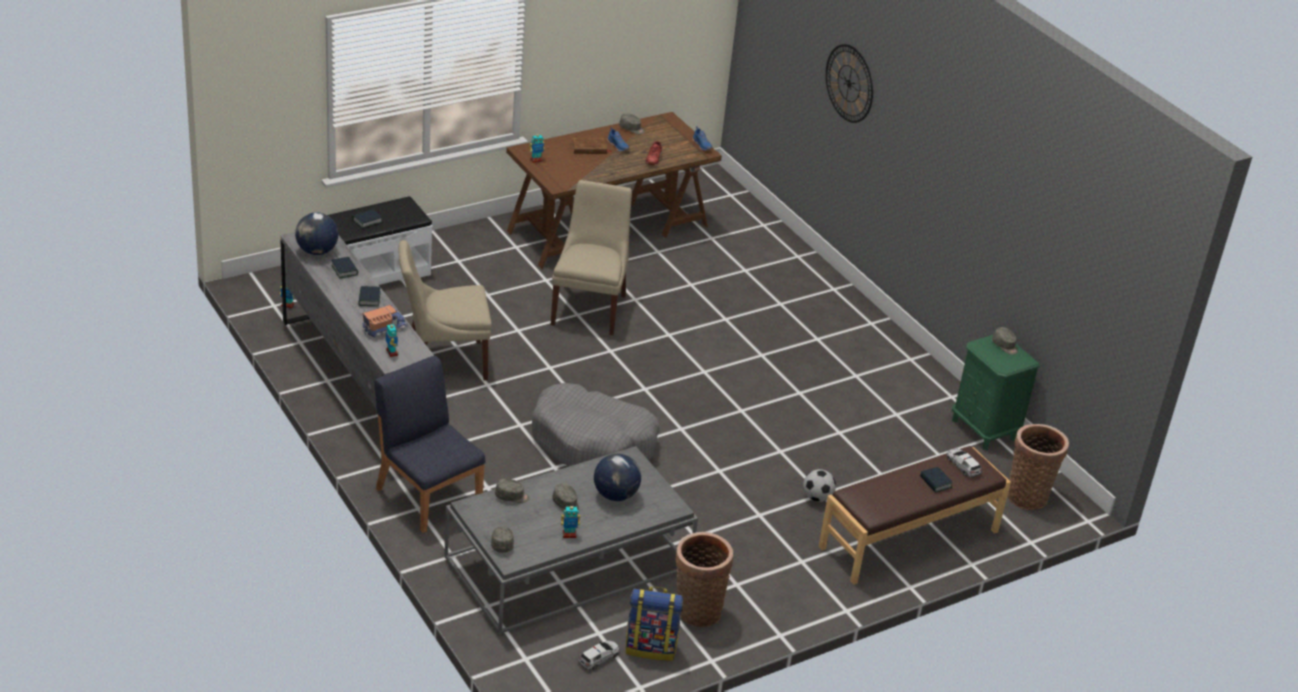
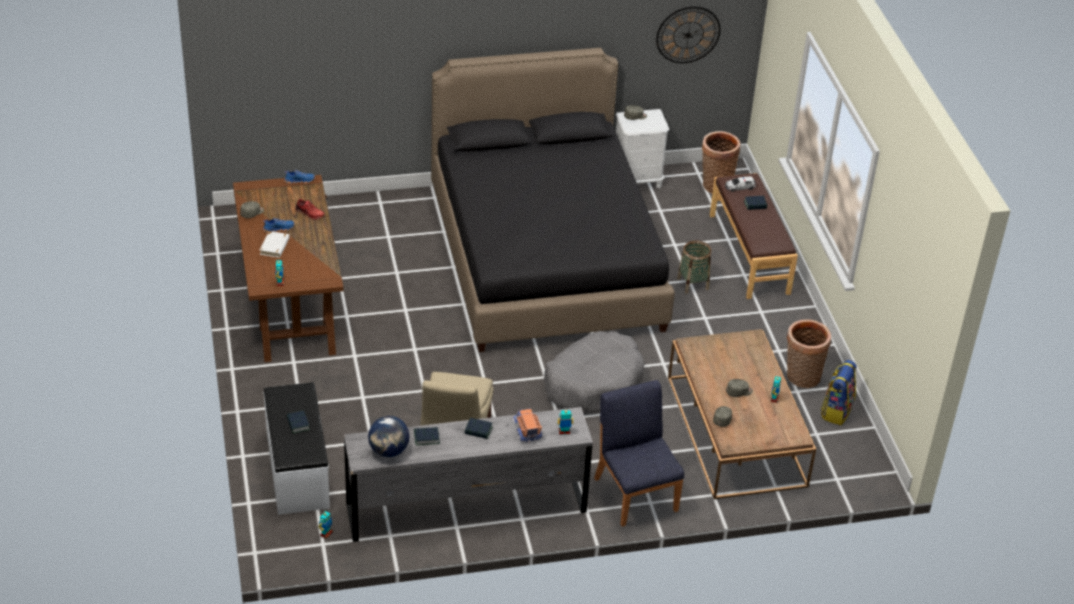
camera: 70 degrees left, 5 degrees up
blue chair [374,355,485,533] -> blue chair turned 90 degrees clockwise [594,380,684,527]
grey coffee table [444,446,698,634] -> brown coffee table [668,329,816,499]
grey cap [491,526,514,553] -> none
beige chair [551,180,632,335] -> none
brown book [572,138,612,154] -> white book [260,231,290,258]
toy car [578,640,620,670] -> none
globe [594,454,641,501] -> none
football [803,469,836,502] -> basket [677,240,711,294]
wall clock [826,44,873,123] -> wall clock moved to [656,6,721,63]
green nightstand [952,335,1040,450] -> white nightstand [616,109,670,189]
none -> black bed [431,48,675,352]

